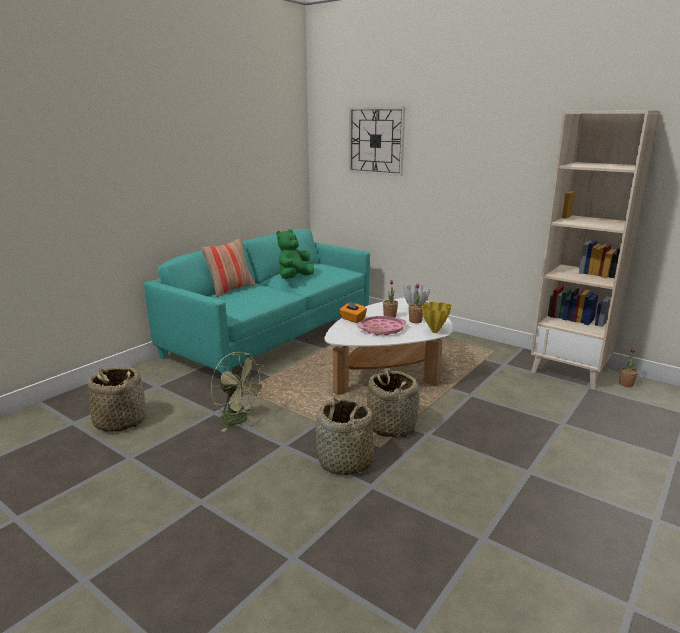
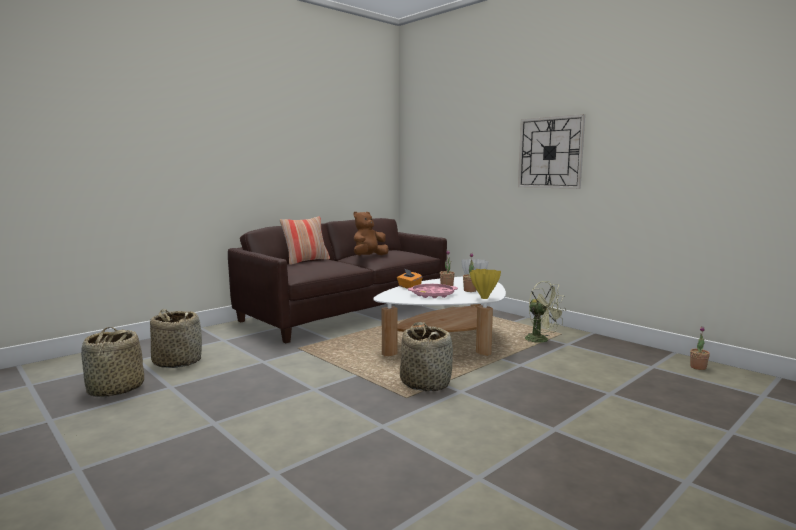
camera: 10 degrees right, 10 degrees down
turquoise sofa [144,229,370,376] -> brown sofa [228,218,447,343]
green fan [211,352,266,432] -> green fan moved to [524,281,566,346]
green plush toy [277,229,314,279] -> brown plush toy [353,211,389,256]
basket [316,397,374,475] -> basket moved to [81,327,144,397]
wall clock [349,107,405,176] -> wall clock moved to [518,114,585,189]
beige bookcase [531,110,660,390] -> none

